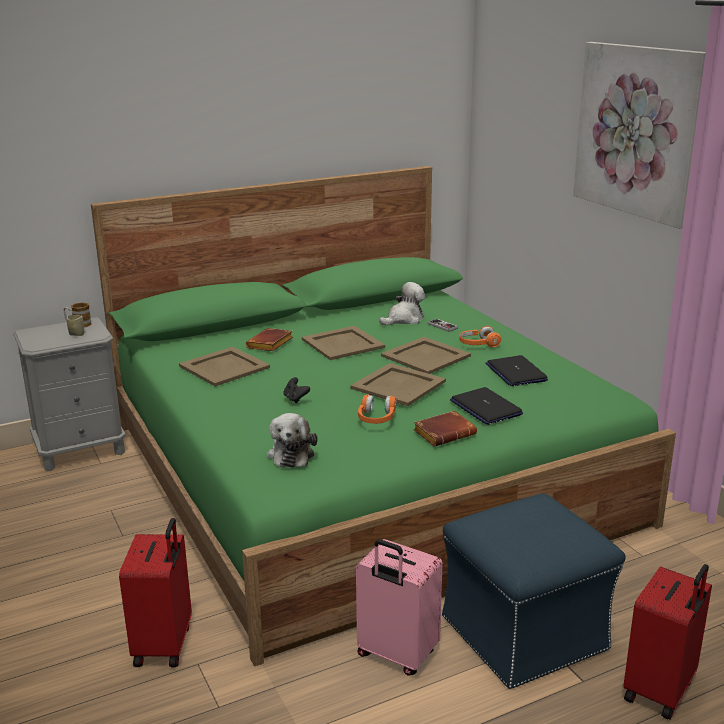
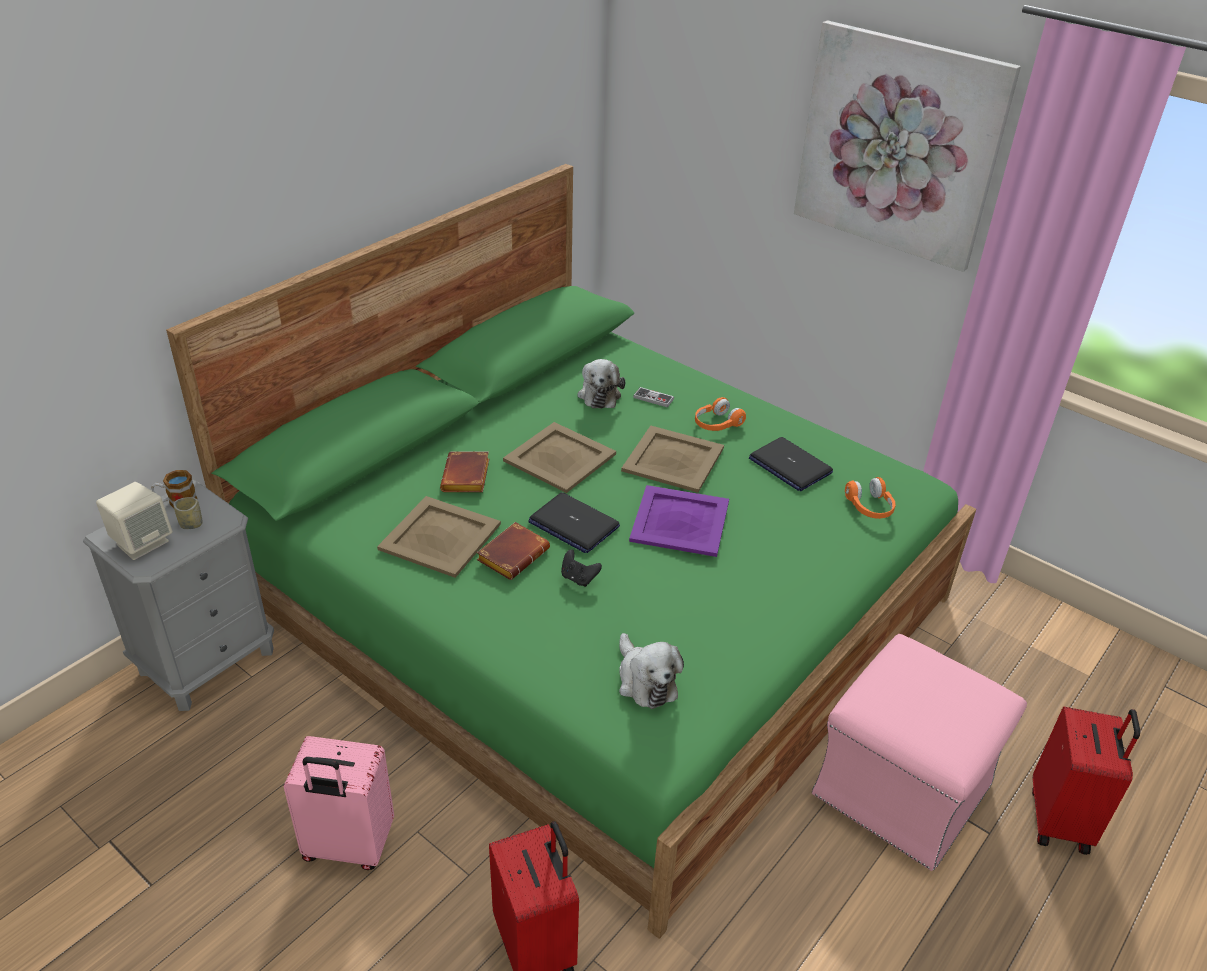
camera: 25 degrees left, 15 degrees up
beige tray [350,363,446,406] -> purple tray [629,485,729,557]
pink suitcase [356,539,442,676] -> pink suitcase moved to [284,736,394,870]
orange headphones [358,394,397,424] -> orange headphones moved to [845,477,895,519]
plush toy [379,282,425,326] -> plush toy turned 150 degrees clockwise [577,359,625,408]
brown book [413,411,477,447] -> brown book moved to [477,522,550,580]
blue ottoman [442,493,625,689] -> pink ottoman [812,634,1027,871]
laptop [450,387,523,425] -> laptop moved to [528,492,620,553]
none -> beige speaker [96,482,172,560]

